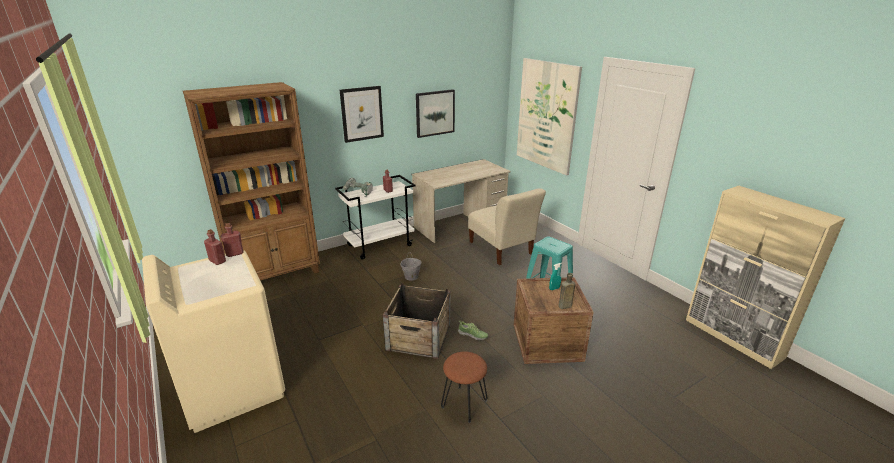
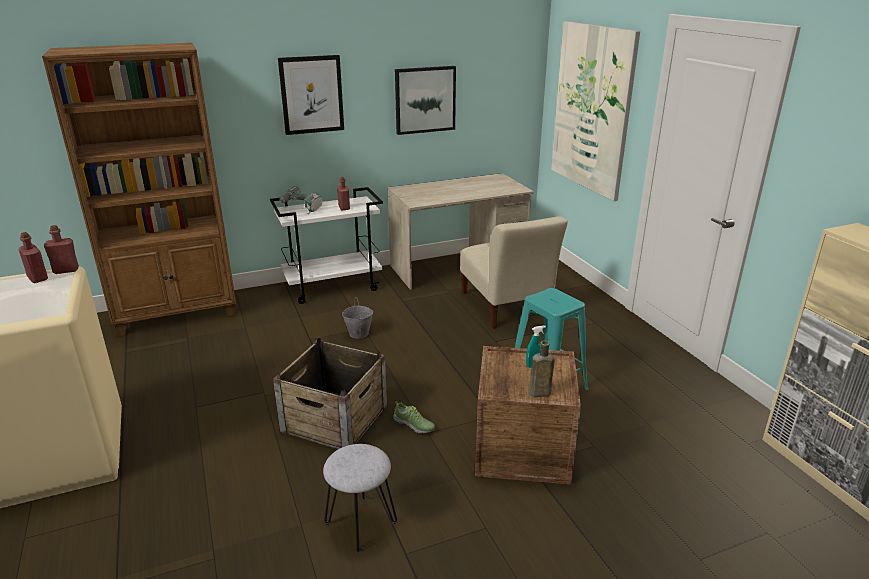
camera: 10 degrees right, 0 degrees up
brown stool [441,351,488,423] -> grey stool [323,444,397,553]

